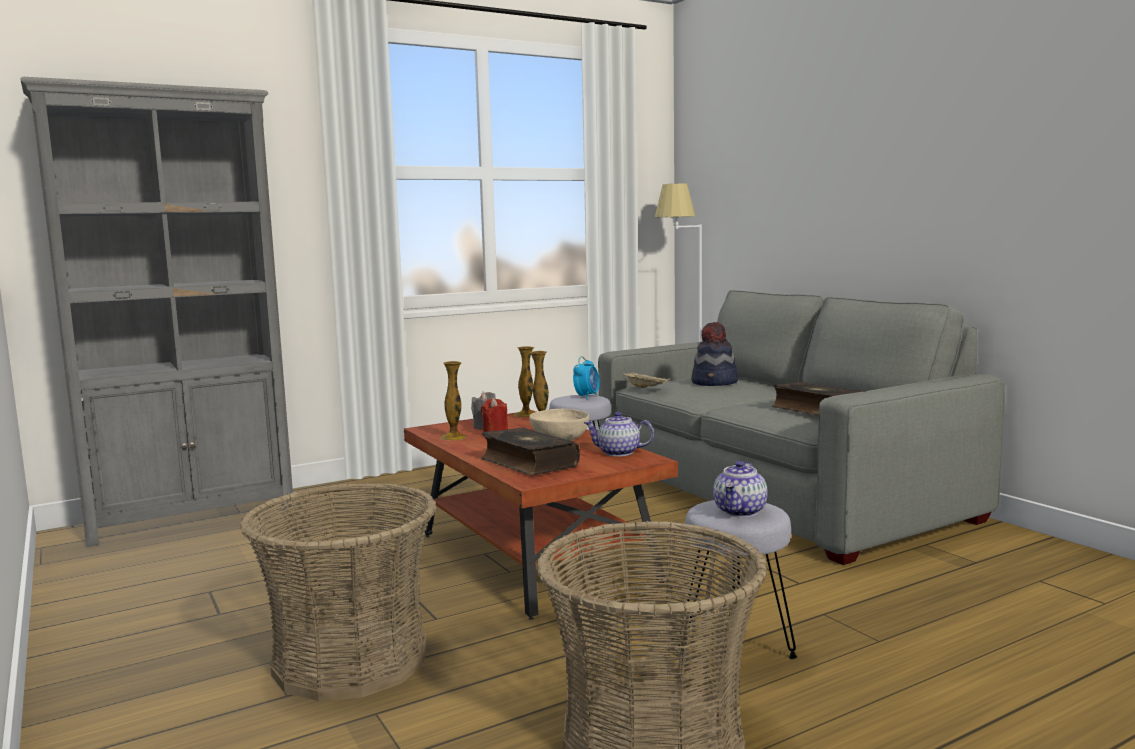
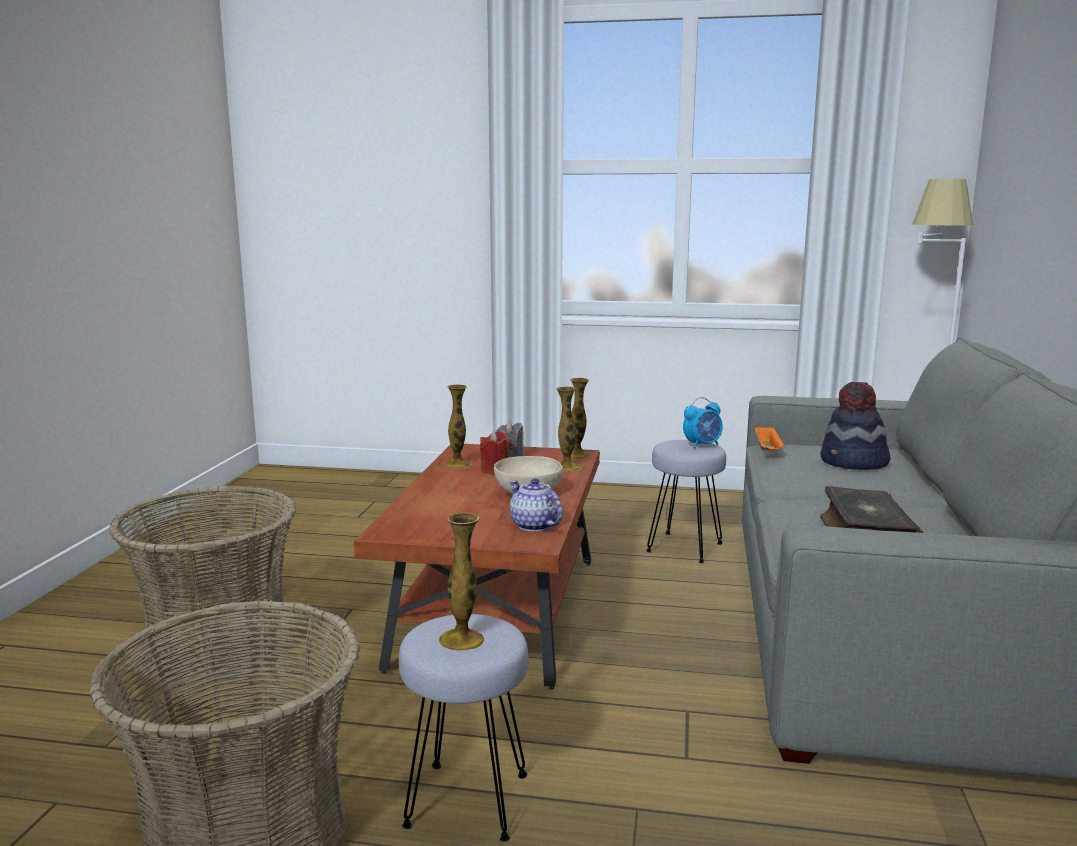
camera: 40 degrees right, 5 degrees up
grey bookcase [20,77,294,547] -> none
book [481,427,580,475] -> none
beige tray [623,372,670,388] -> orange tray [755,425,785,450]
teapot [713,461,768,517] -> vase [438,513,484,651]

